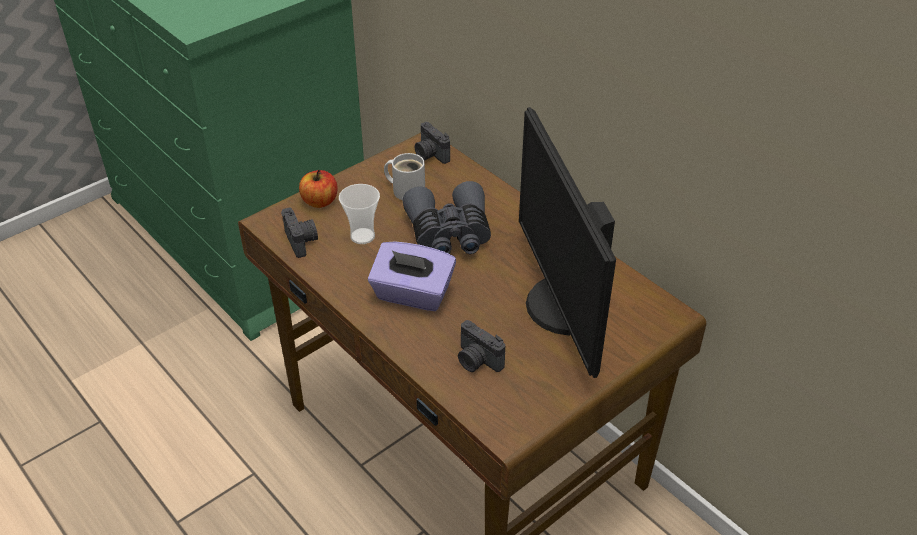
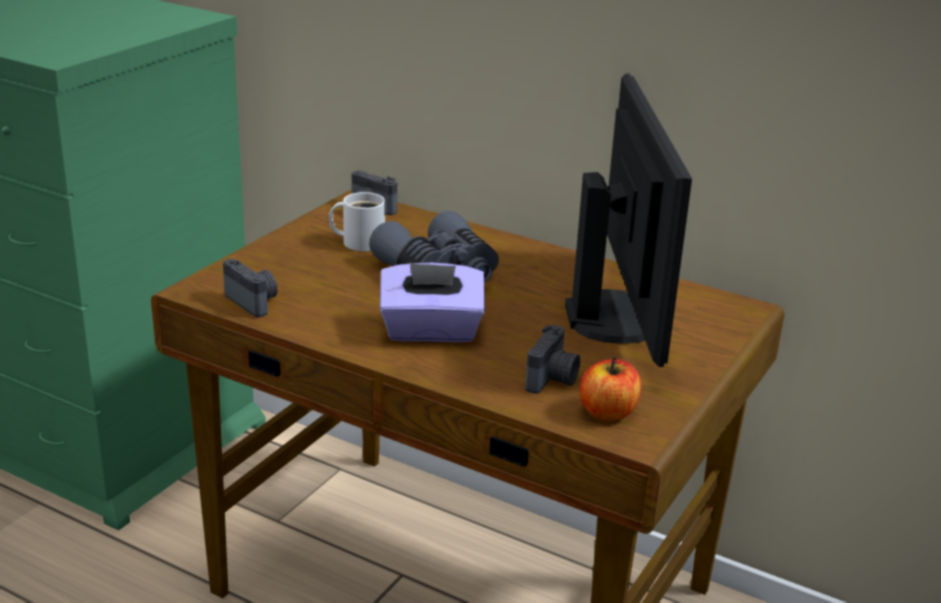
camera: 20 degrees left, 15 degrees down
apple [299,170,338,208] -> apple moved to [580,357,641,421]
cup [339,184,380,244] -> none
camera [458,320,505,372] -> camera turned 90 degrees counterclockwise [525,325,580,394]
monitor [519,107,616,378] -> monitor turned 150 degrees counterclockwise [565,73,692,367]

